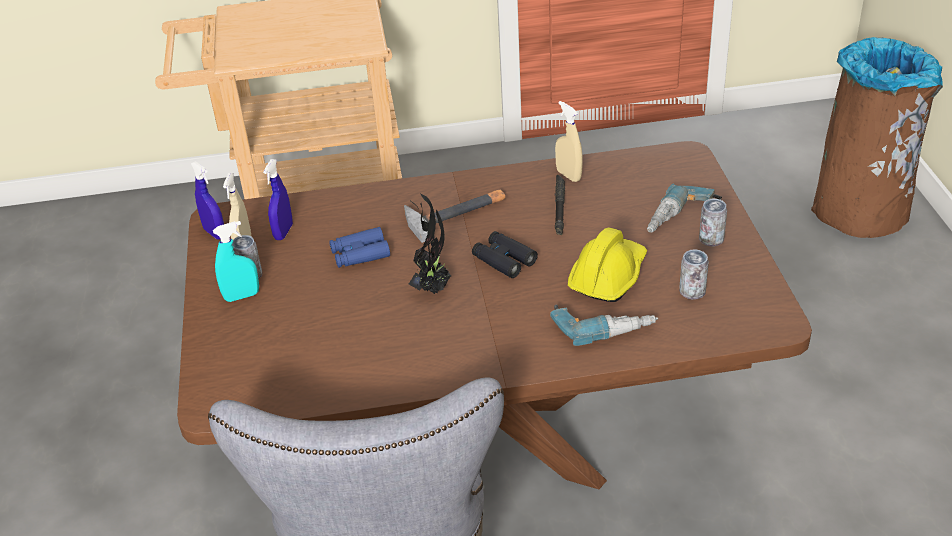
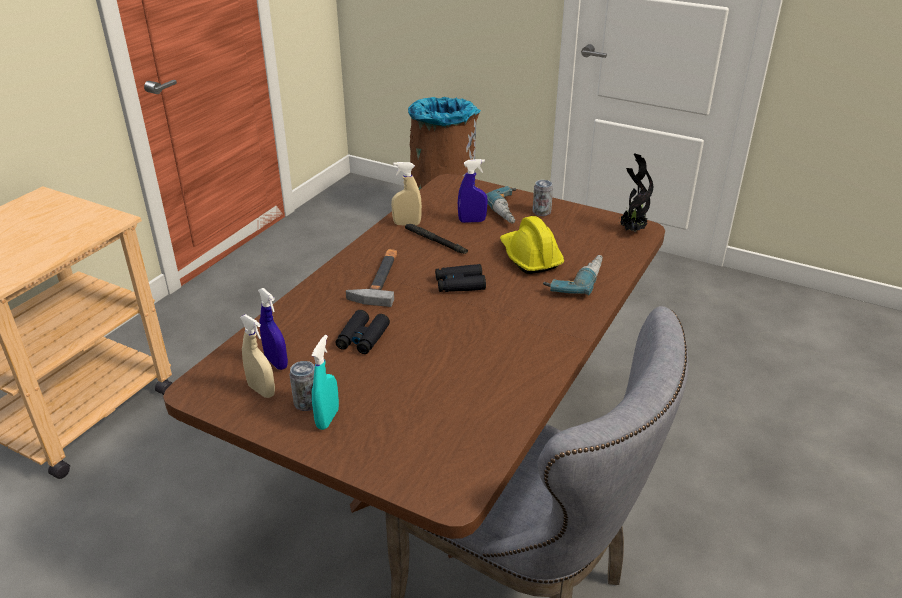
camera: 55 degrees left, 5 degrees down
blue spray bottle [191,161,224,240] -> blue spray bottle moved to [458,159,488,223]
blue binoculars [329,227,390,268] -> black binoculars [335,310,390,354]
potted plant [409,194,451,294] -> potted plant moved to [618,153,653,232]
can [679,249,709,300] -> none

